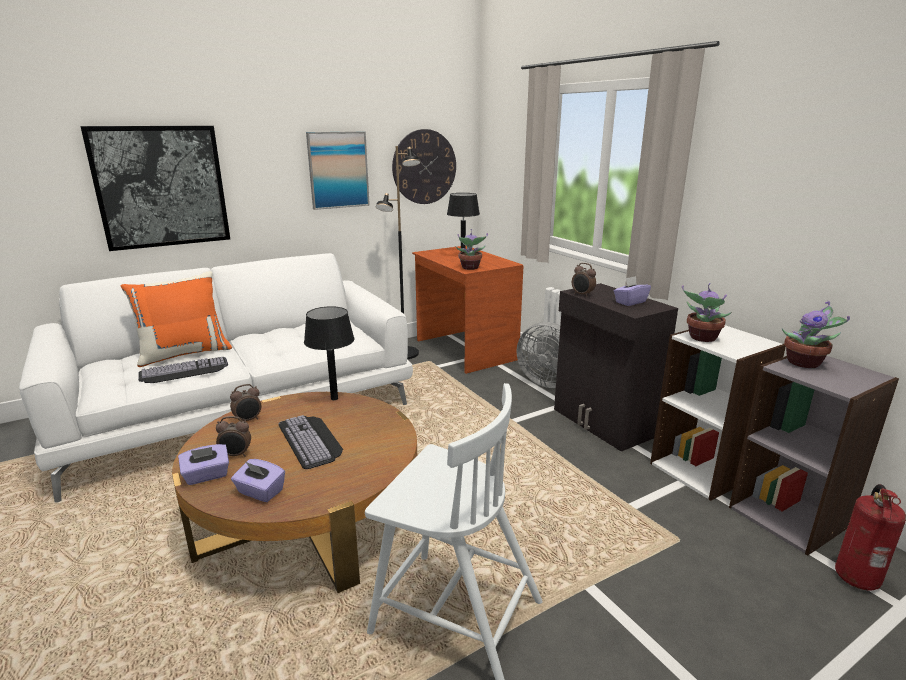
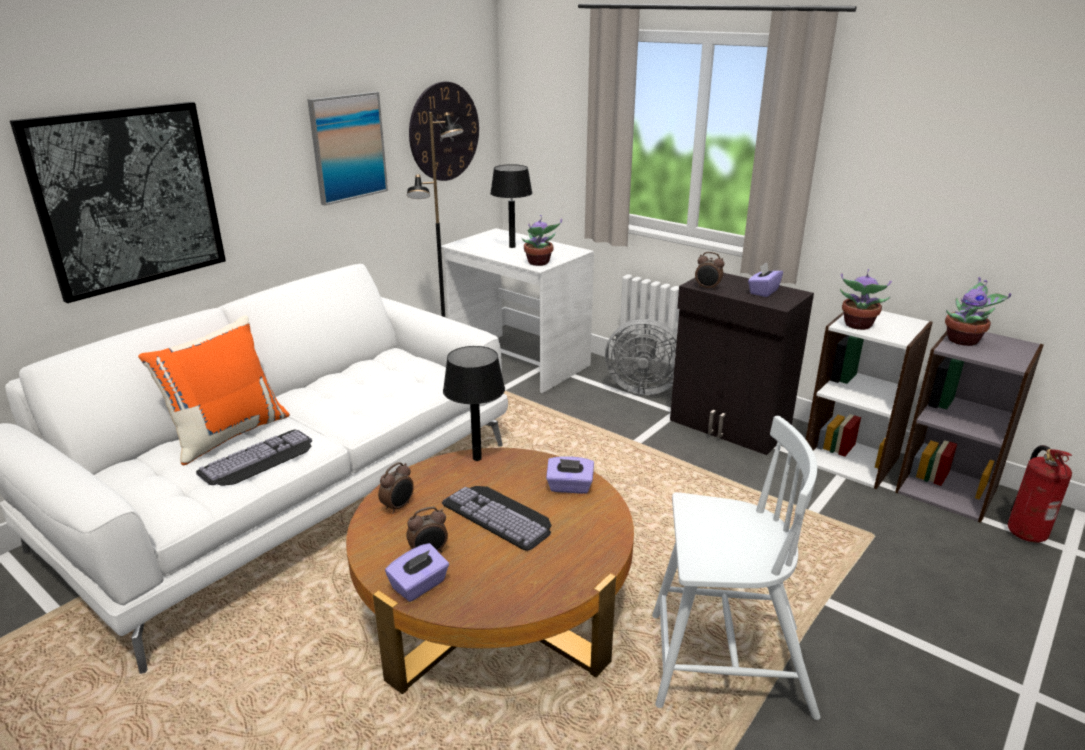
camera: 20 degrees left, 5 degrees up
purple tissue box [231,459,285,502] -> purple tissue box moved to [546,456,594,494]
brown desk [412,246,523,374] -> white desk [441,228,594,393]

